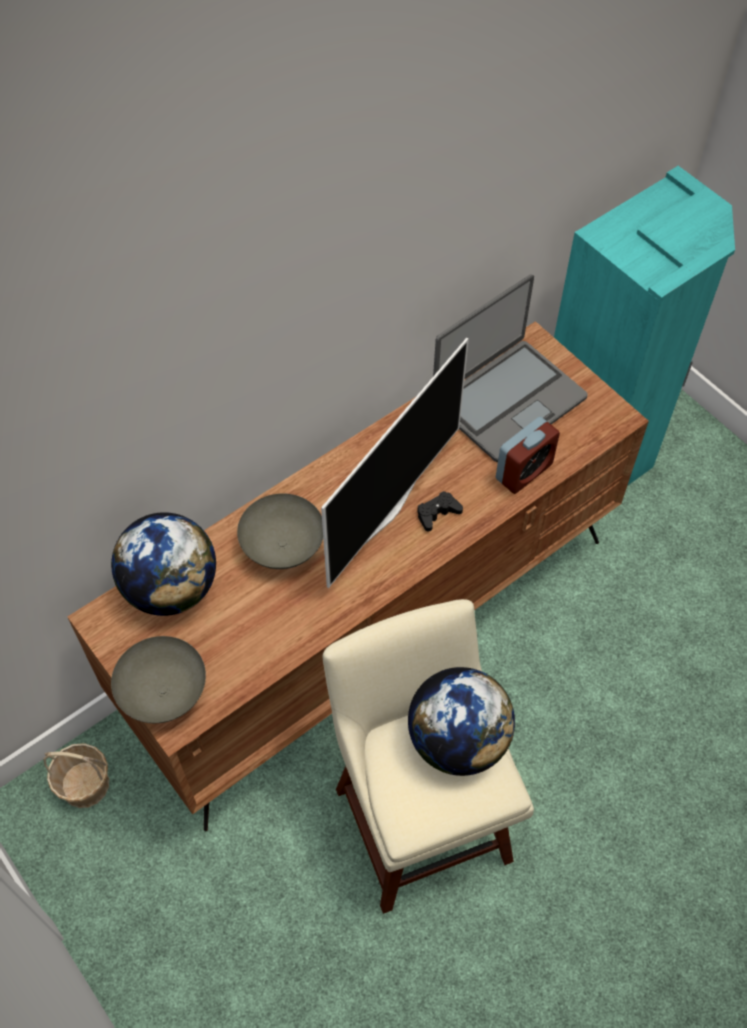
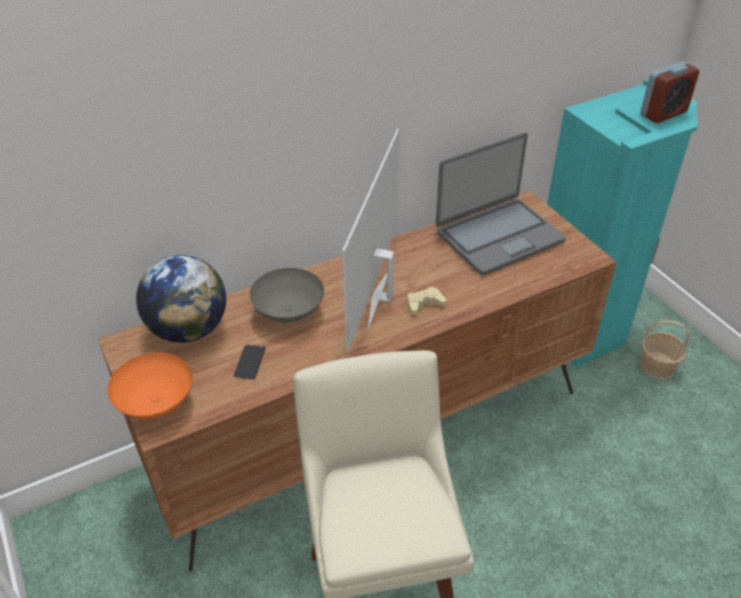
camera: 10 degrees right, 15 degrees down
basket [43,743,109,808] -> basket moved to [640,320,689,379]
grey bowl [111,636,206,723] -> orange bowl [107,352,193,419]
television [321,338,469,588] -> television turned 150 degrees clockwise [342,129,399,352]
globe [408,667,515,776] -> none
black game controller [417,491,463,531] -> beige game controller [407,287,446,315]
alarm clock [496,417,560,494] -> alarm clock moved to [640,61,699,123]
none -> phone [234,345,266,379]

